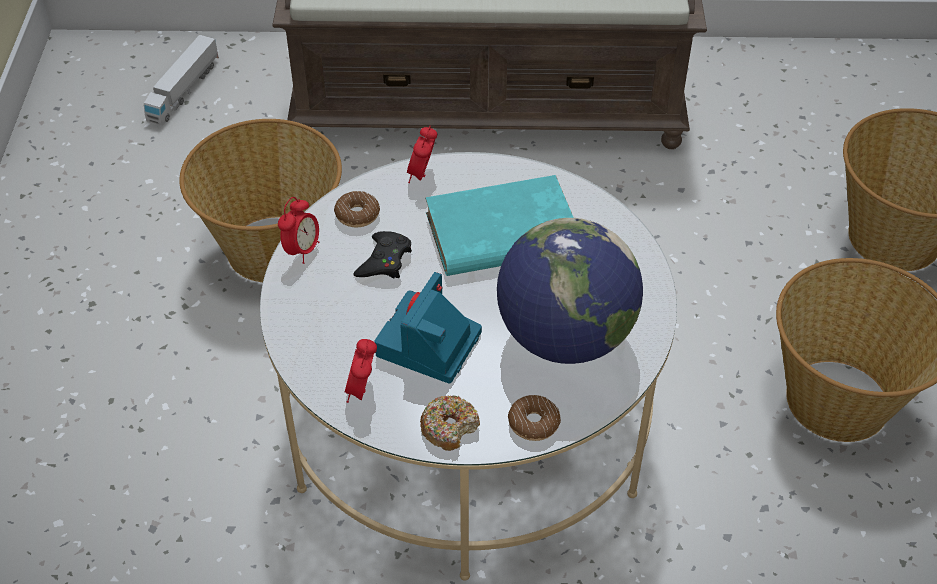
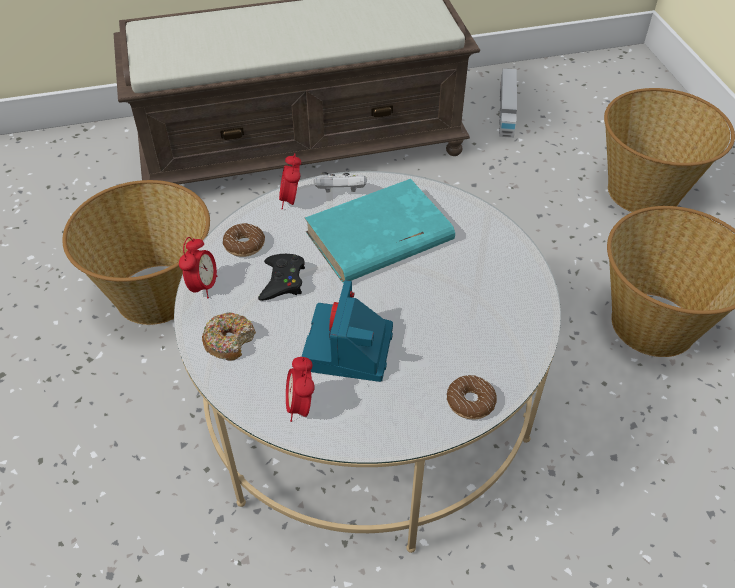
camera: 15 degrees left, 0 degrees up
toy truck [144,35,219,126] -> toy truck moved to [499,68,517,138]
donut [420,395,480,451] -> donut moved to [202,313,256,361]
globe [497,218,643,364] -> none
none -> white game controller [314,172,367,193]

